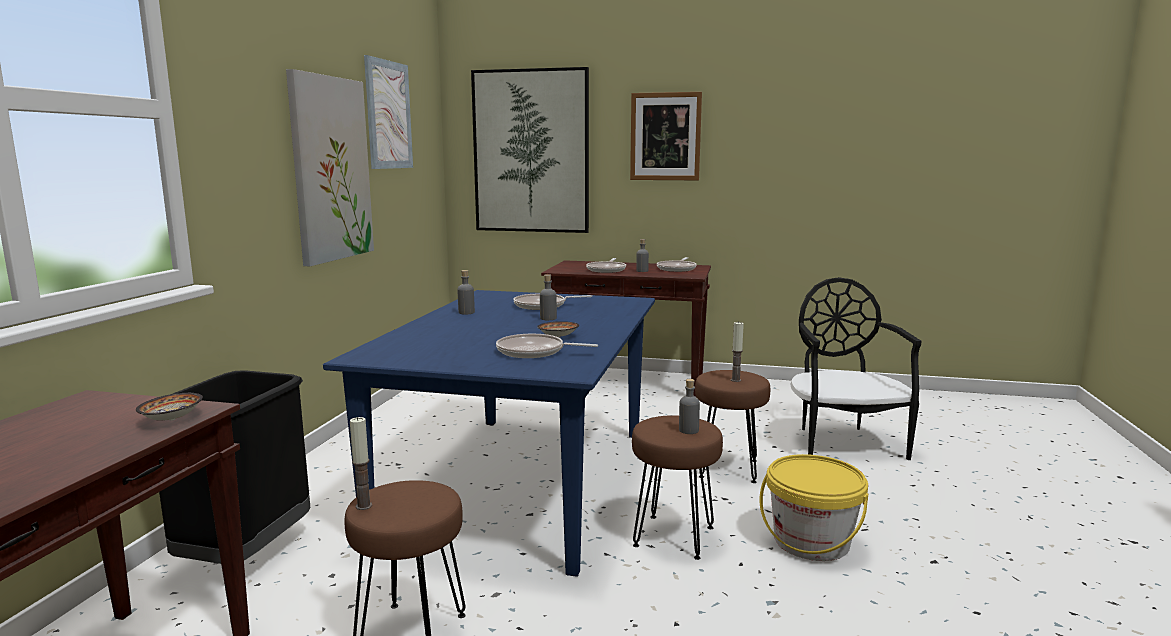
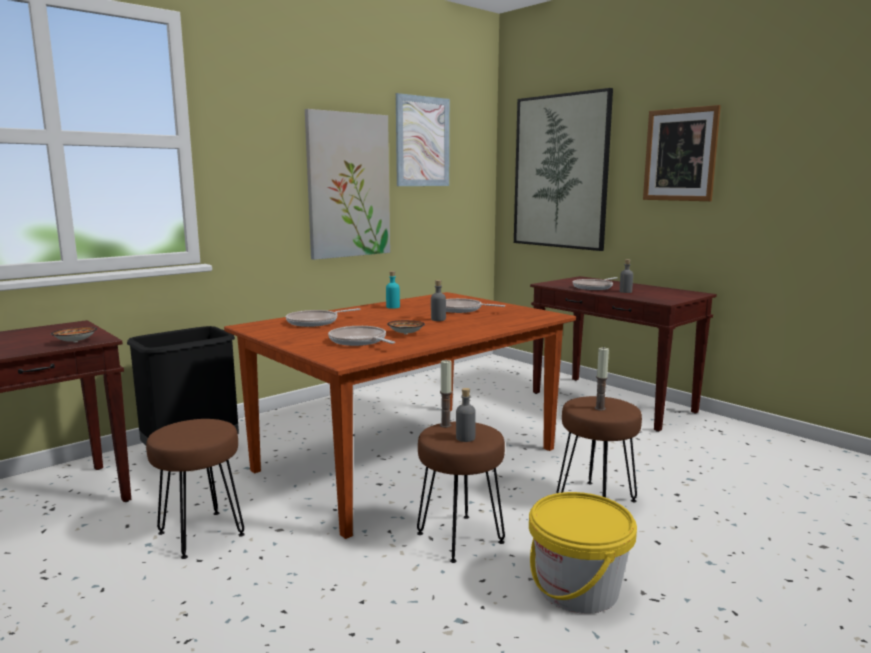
camera: 35 degrees right, 0 degrees up
blue dining table [323,290,655,577] -> brown dining table [224,292,576,539]
candle [350,417,372,510] -> candle moved to [440,360,452,428]
grey bottle [457,270,475,315] -> turquoise bottle [386,271,400,309]
frying pan [657,257,697,272] -> frying pan moved to [286,308,361,327]
black chair [791,277,922,460] -> none

